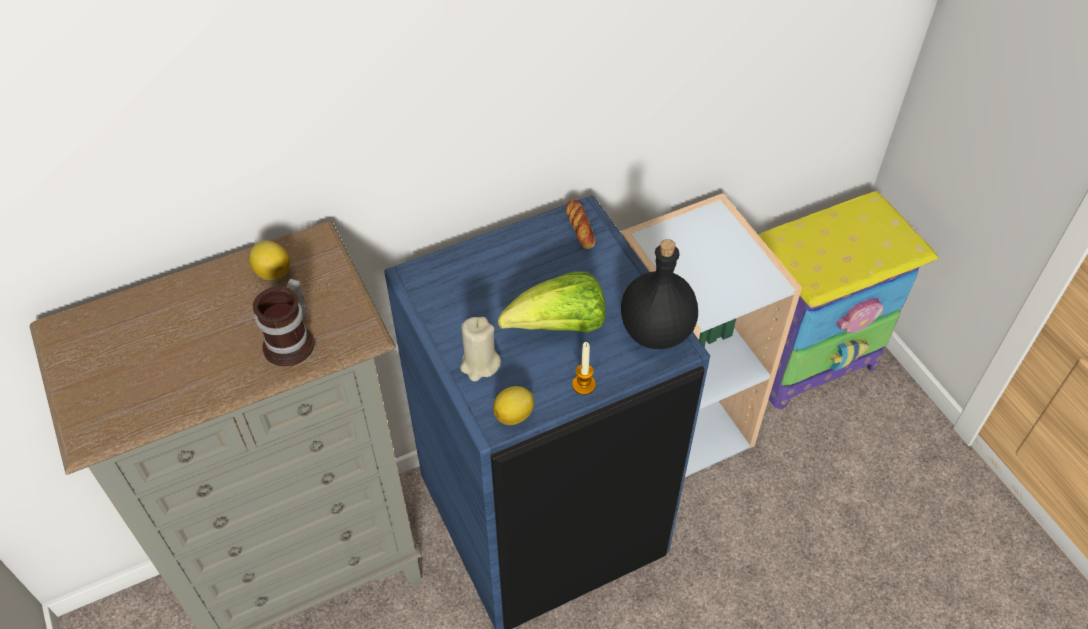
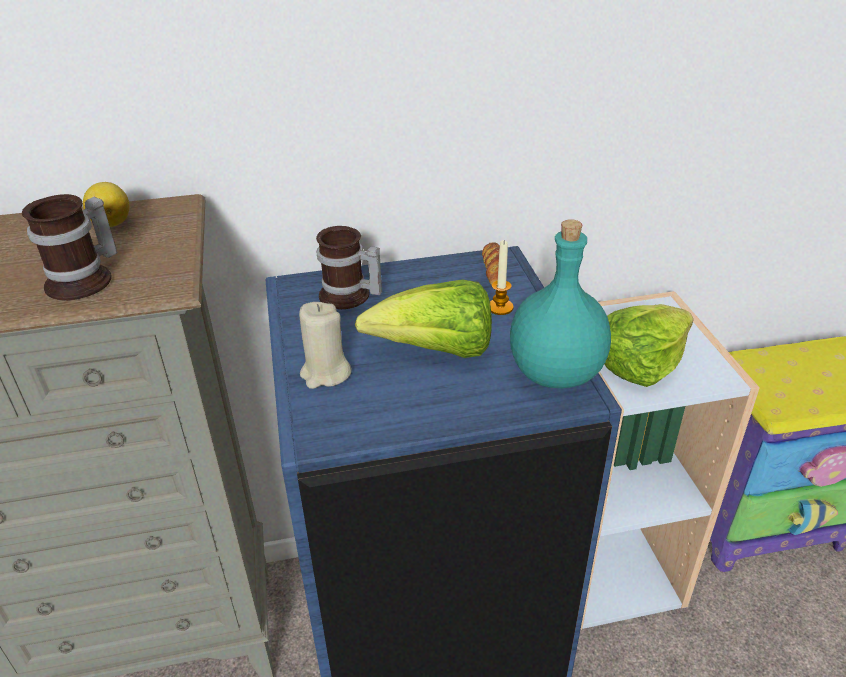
camera: 15 degrees right, 15 degrees down
lemon [493,386,534,425] -> none
candle [572,342,596,395] -> candle moved to [490,240,514,315]
black bottle [621,239,698,349] -> turquoise bottle [510,219,611,388]
none -> mug [316,226,382,309]
none -> lettuce [605,304,693,387]

